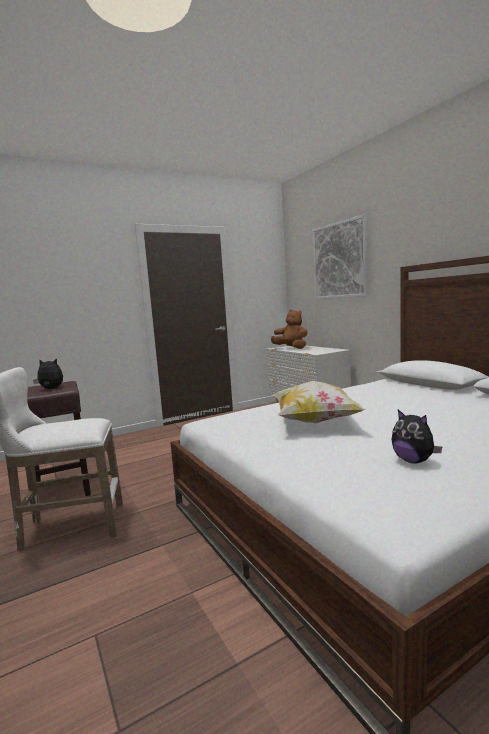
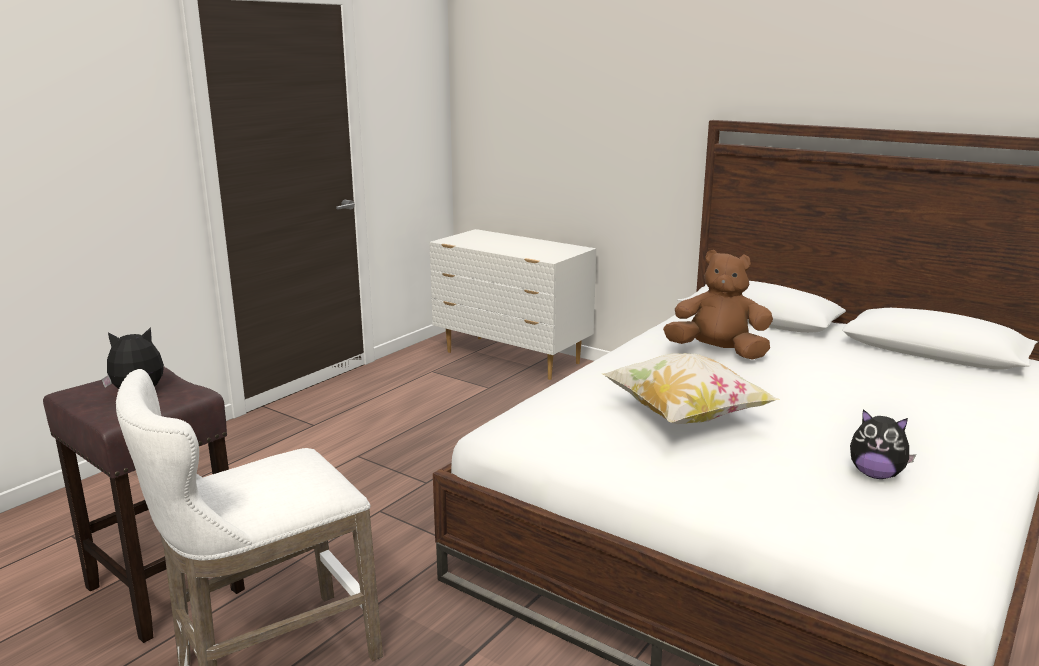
camera: 25 degrees left, 10 degrees up
brown plush toy [271,310,308,349] -> brown plush toy moved to [663,250,773,360]
picture [312,214,369,299] -> none

